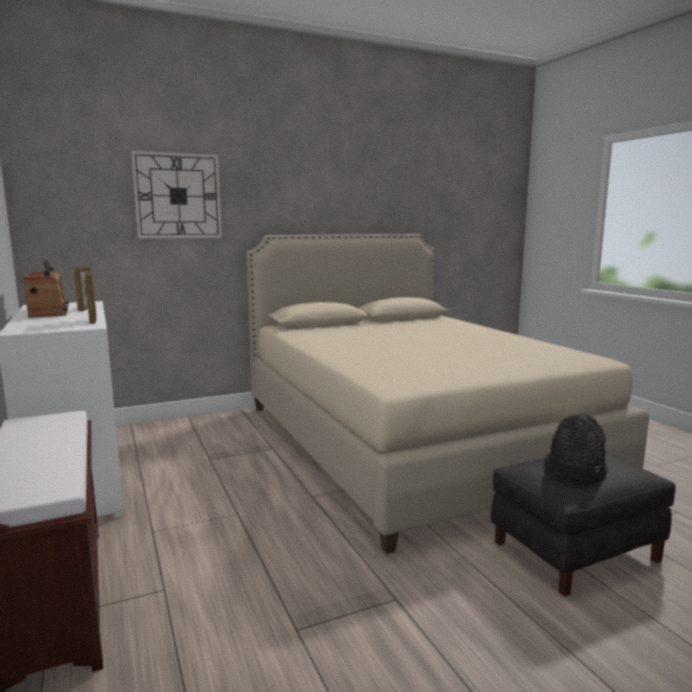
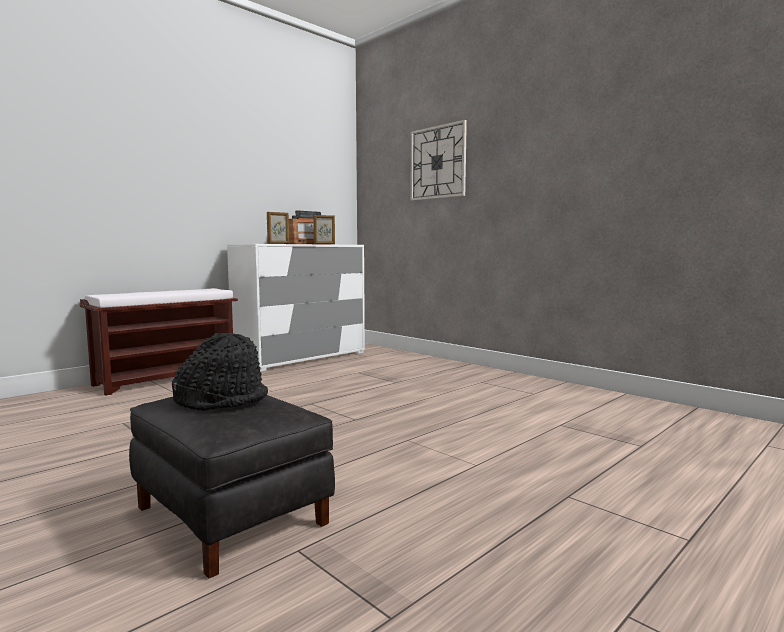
camera: 70 degrees right, 5 degrees down
beige bed [246,234,649,554] -> none

